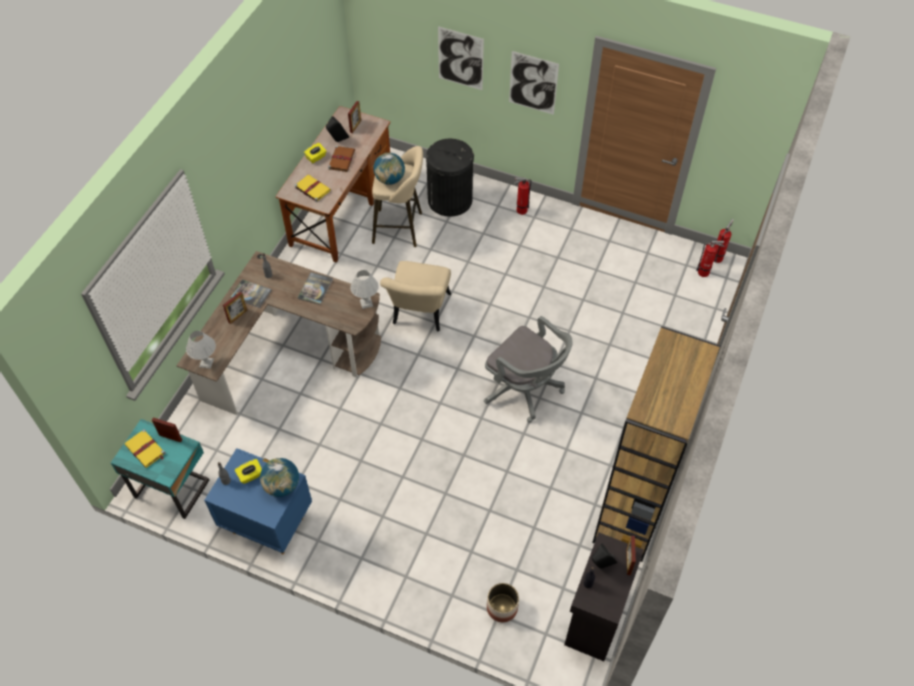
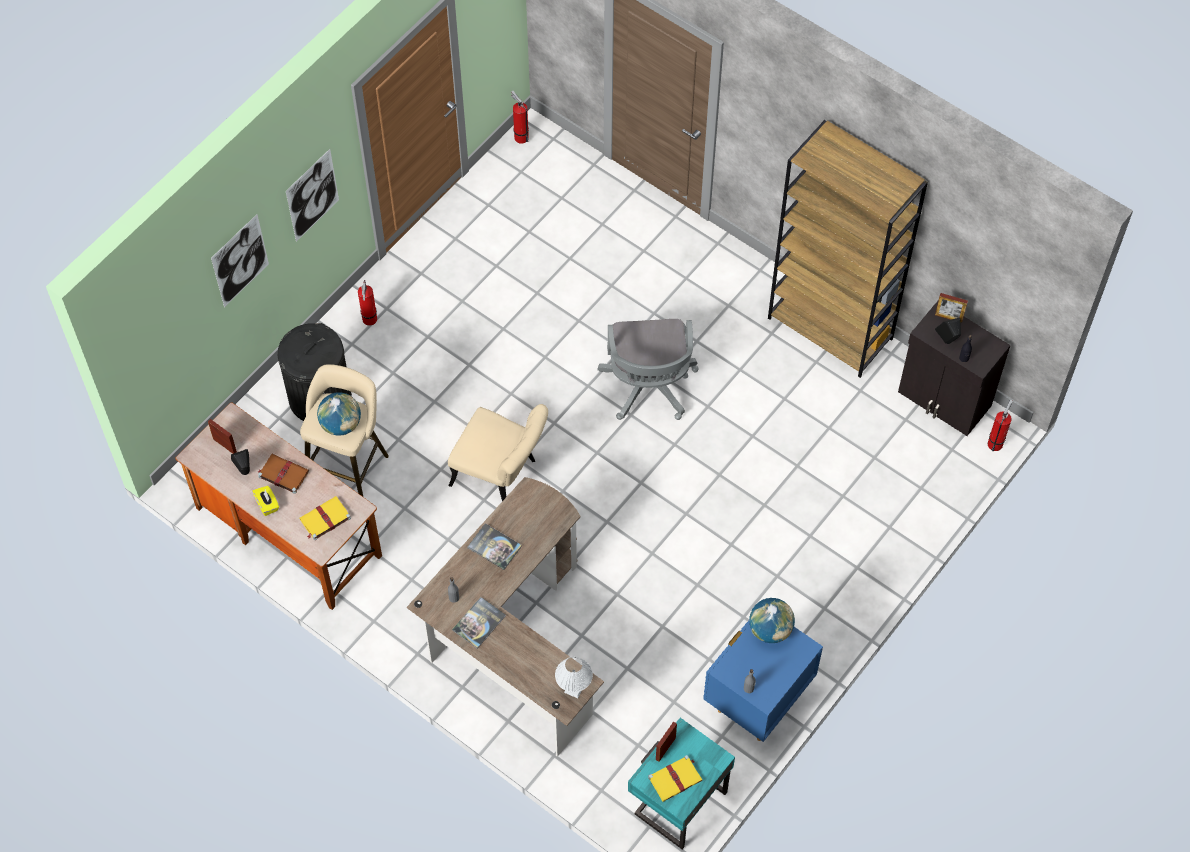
camera: 75 degrees left, 5 degrees up
picture frame [223,292,247,324] -> none
yellow tissue box [235,459,262,484] -> none
white table lamp [350,270,379,309] -> none
grey office chair [484,316,573,423] -> grey office chair turned 120 degrees clockwise [598,319,699,420]
planter [487,583,519,622] -> none
fire extinguisher [696,241,724,277] -> fire extinguisher moved to [988,400,1013,451]

